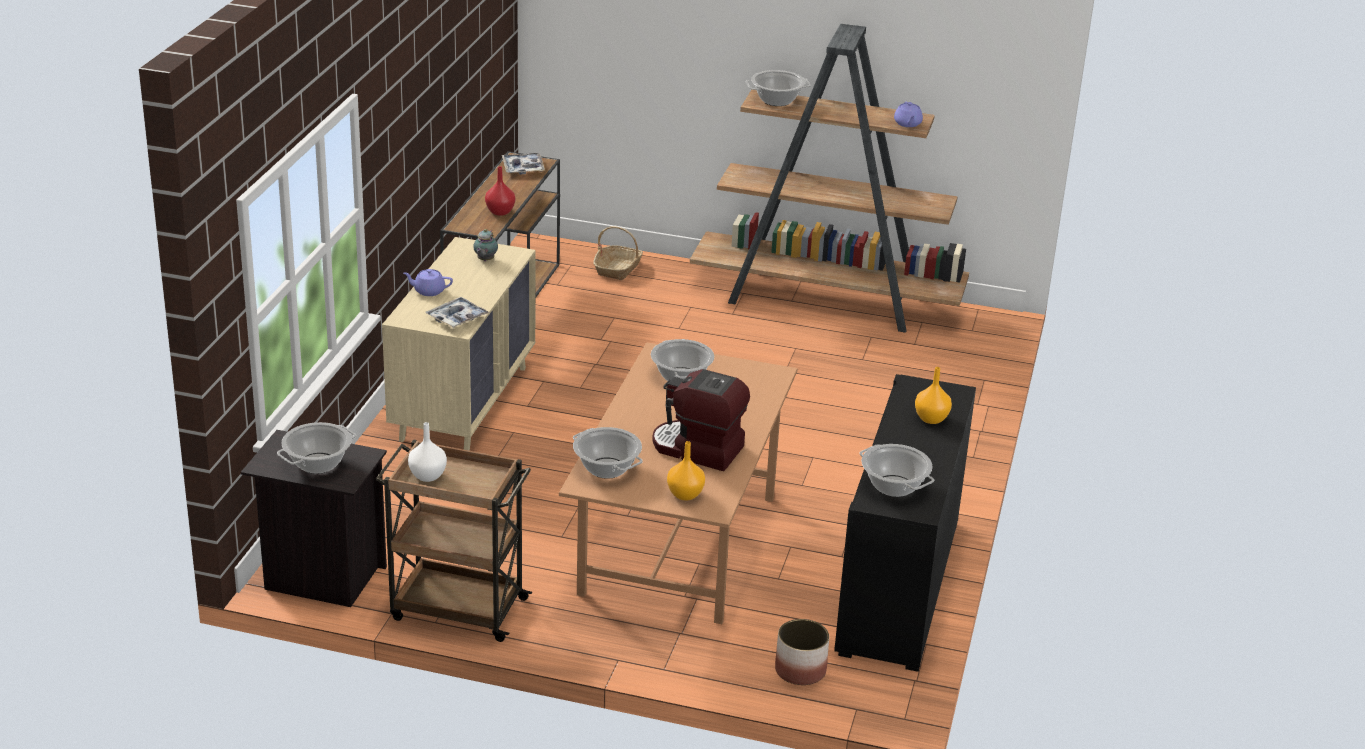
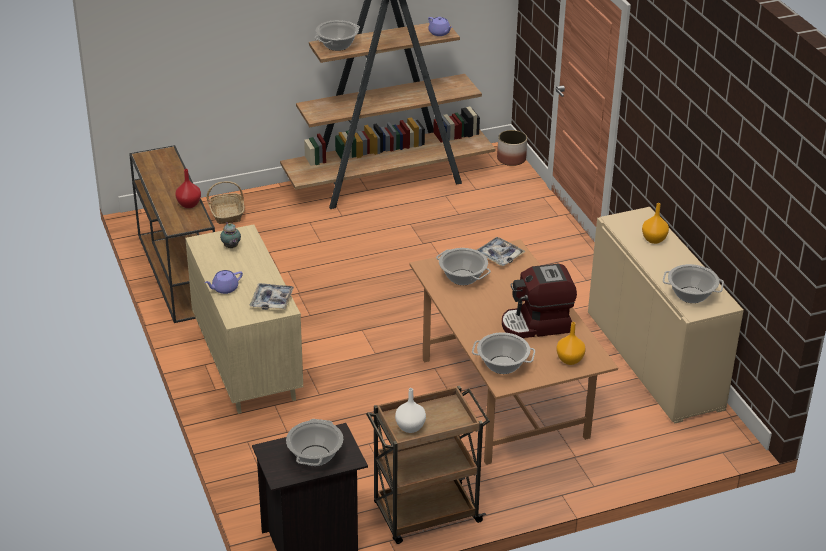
camera: 35 degrees left, 5 degrees up
tray [502,153,545,175] -> tray moved to [477,237,526,266]
planter [775,619,829,685] -> planter moved to [497,130,527,166]
black cabinet [834,374,976,672] -> beige cabinet [588,207,744,424]

